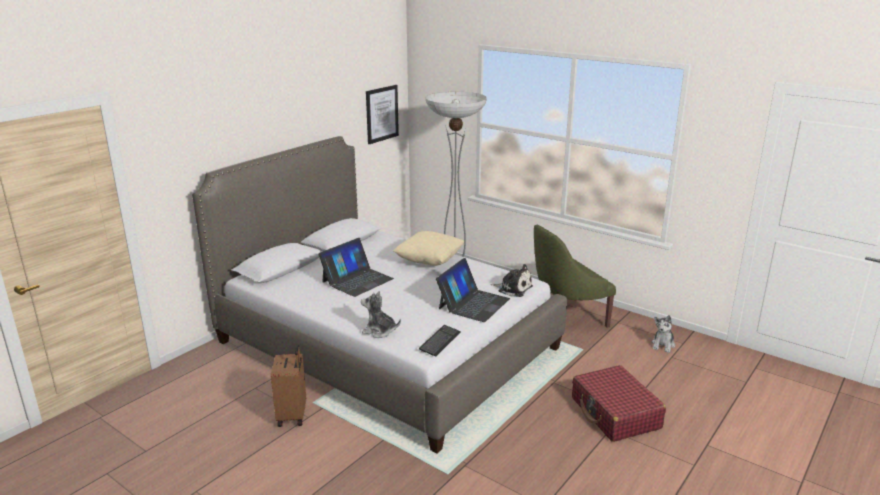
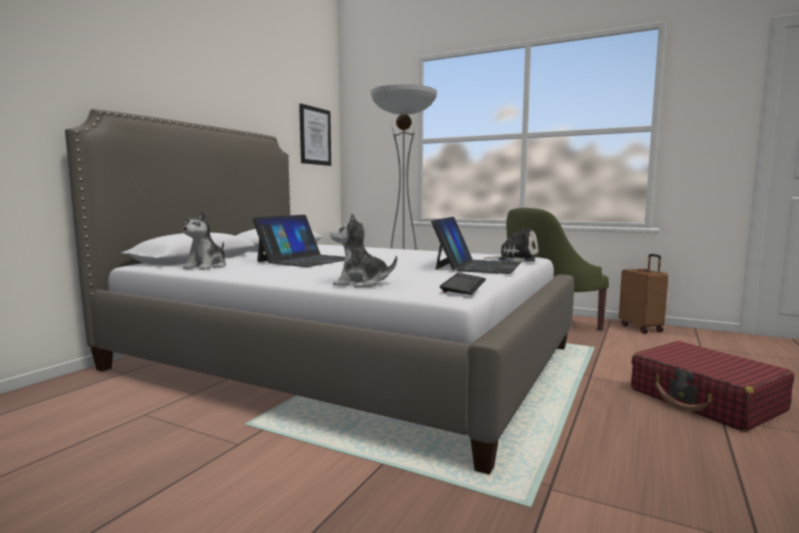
camera: 10 degrees left, 15 degrees down
brown suitcase [271,344,306,427] -> brown suitcase moved to [619,254,668,333]
beige pillow [393,231,464,266] -> none
plush toy [652,315,675,353] -> plush toy moved to [183,210,226,270]

